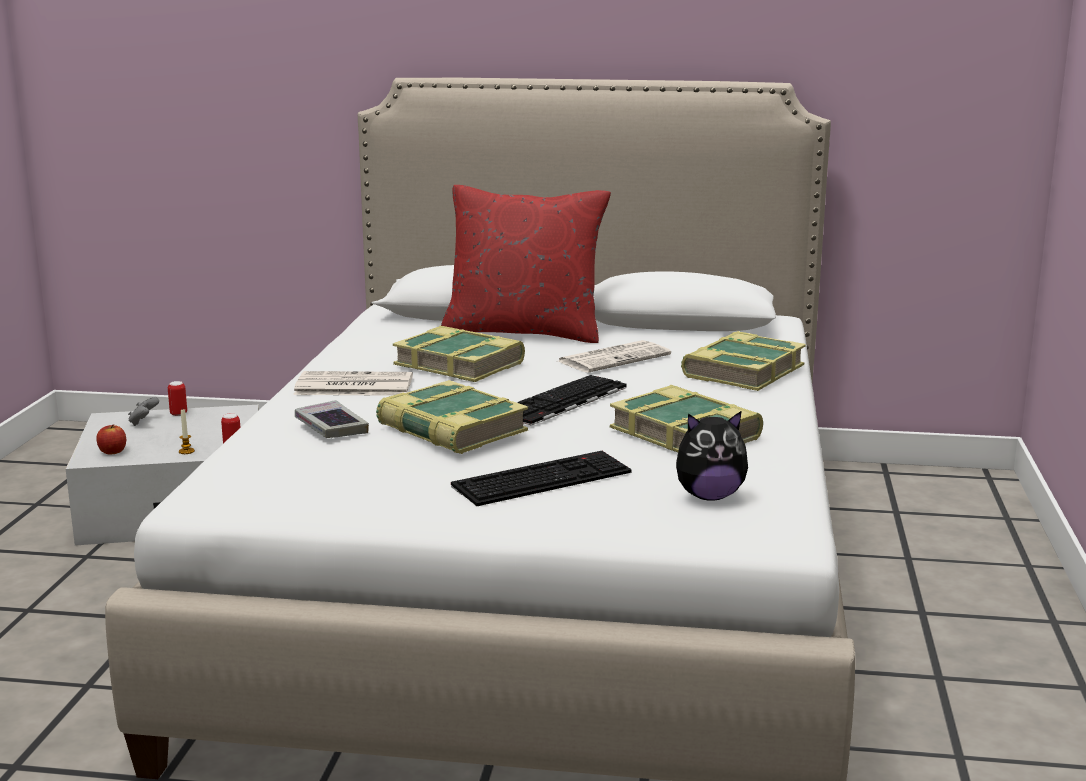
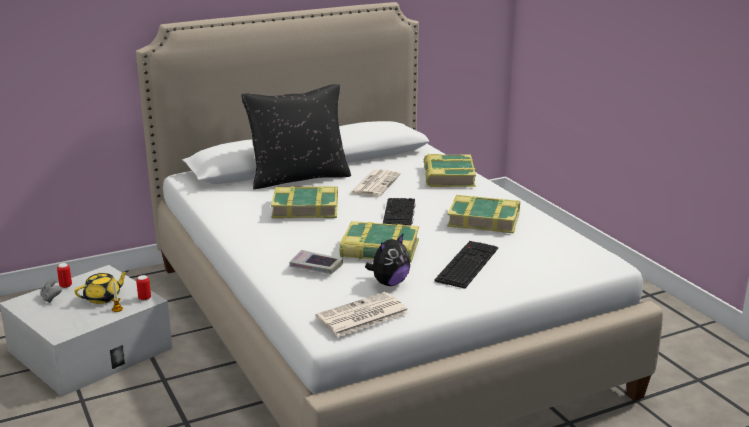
camera: 35 degrees left, 5 degrees up
apple [96,424,126,455] -> none
newspaper [293,371,413,396] -> newspaper moved to [315,292,409,337]
red pillow [441,185,611,343] -> black pillow [241,84,351,189]
plush toy [676,411,748,501] -> plush toy moved to [365,233,410,286]
none -> yellow teapot [74,270,128,304]

